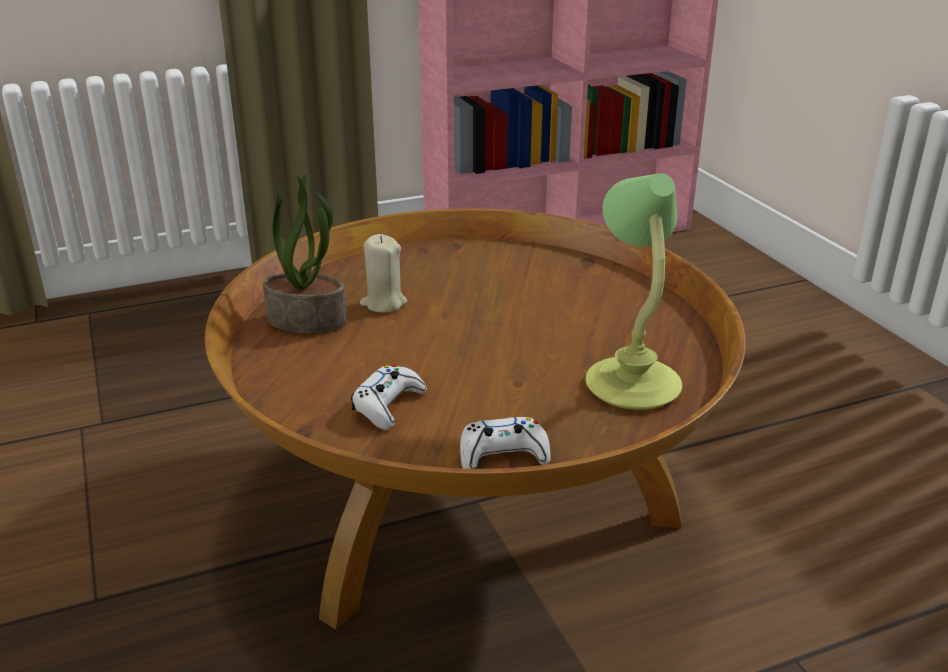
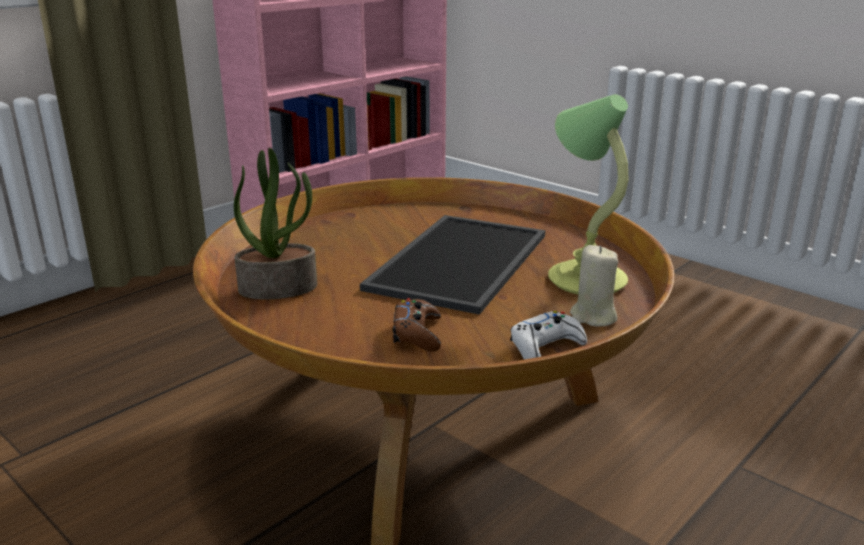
camera: 25 degrees left, 5 degrees down
white game controller [351,364,427,430] -> brown game controller [392,298,441,352]
beige candle [360,234,407,313] -> beige candle moved to [570,245,618,327]
none -> tray [360,215,545,315]

